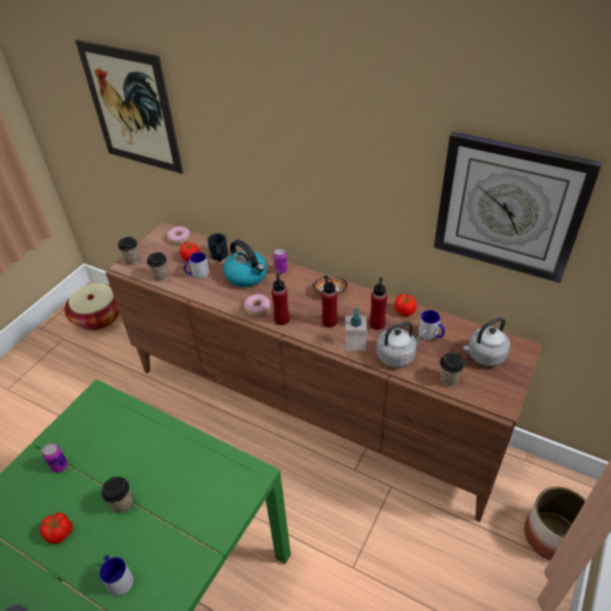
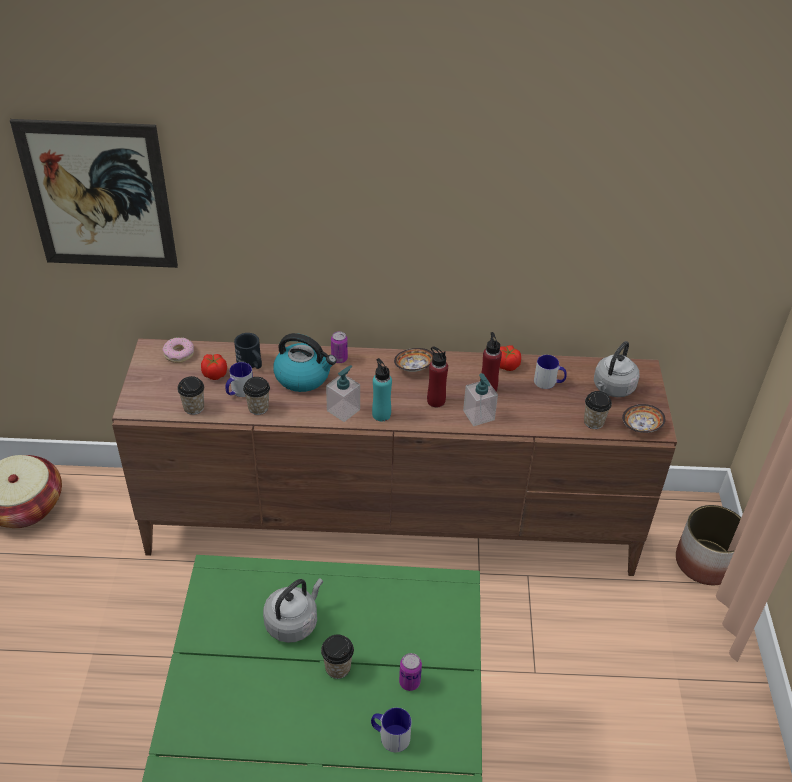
camera: 30 degrees left, 0 degrees up
tomato [40,513,73,544] -> none
can [42,443,68,473] -> can moved to [399,653,422,691]
cup [118,237,140,265] -> cup moved to [243,377,270,415]
donut [244,294,271,316] -> soap dispenser [326,365,360,422]
red bottle [271,273,289,325] -> turquoise bottle [372,358,392,421]
grey kettle [376,321,427,367] -> grey kettle moved to [263,578,323,643]
wall clock [434,132,603,283] -> none
none -> bowl [622,404,665,433]

